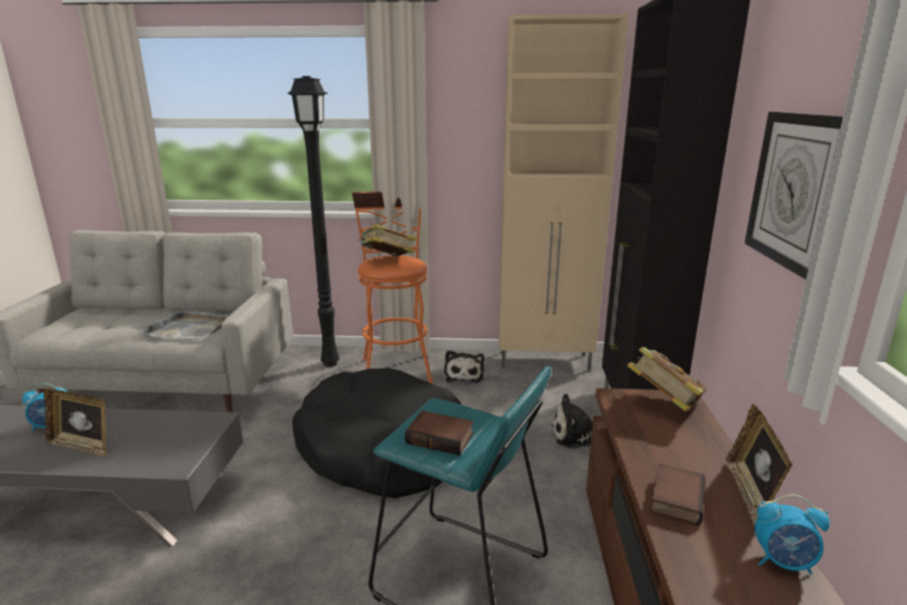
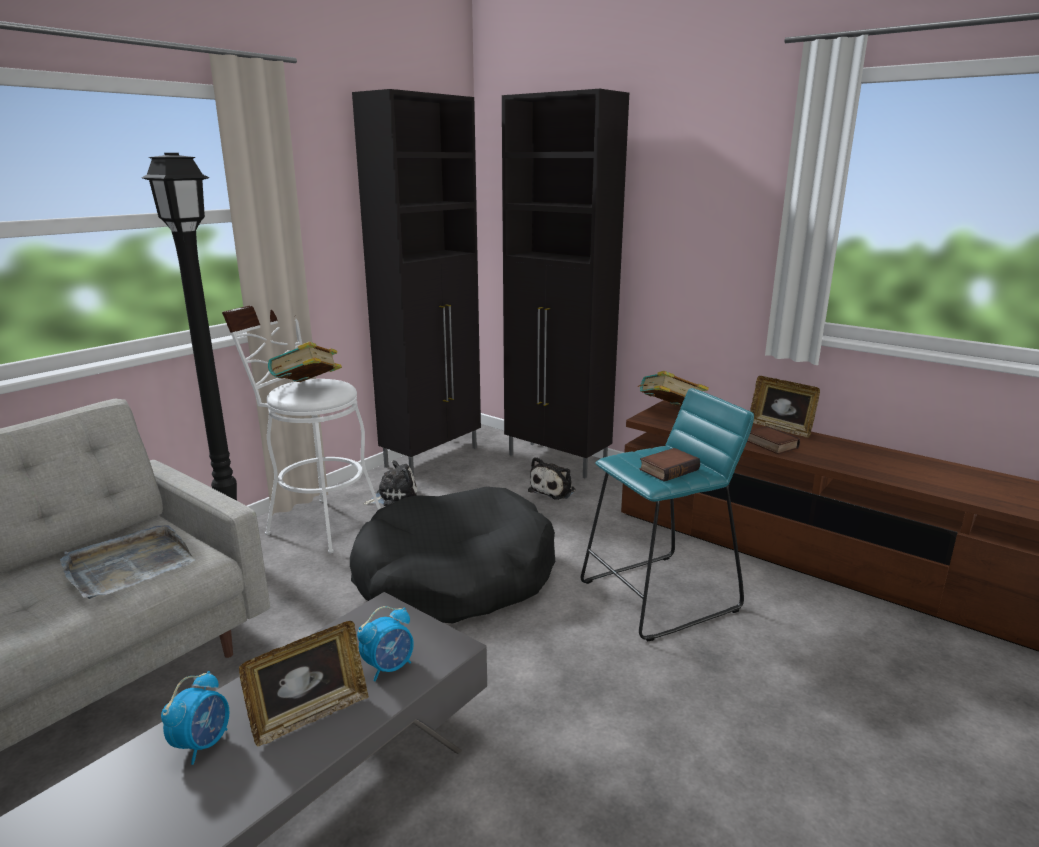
camera: 55 degrees left, 0 degrees up
orange stool [352,191,433,384] -> white stool [222,305,381,553]
plush toy [444,350,484,383] -> plush toy turned 60 degrees counterclockwise [363,460,418,506]
beige cabinet [499,14,628,371] -> black cabinet [352,89,481,476]
wall clock [745,111,843,280] -> none
alarm clock [755,494,830,574] -> alarm clock moved to [357,606,414,681]

